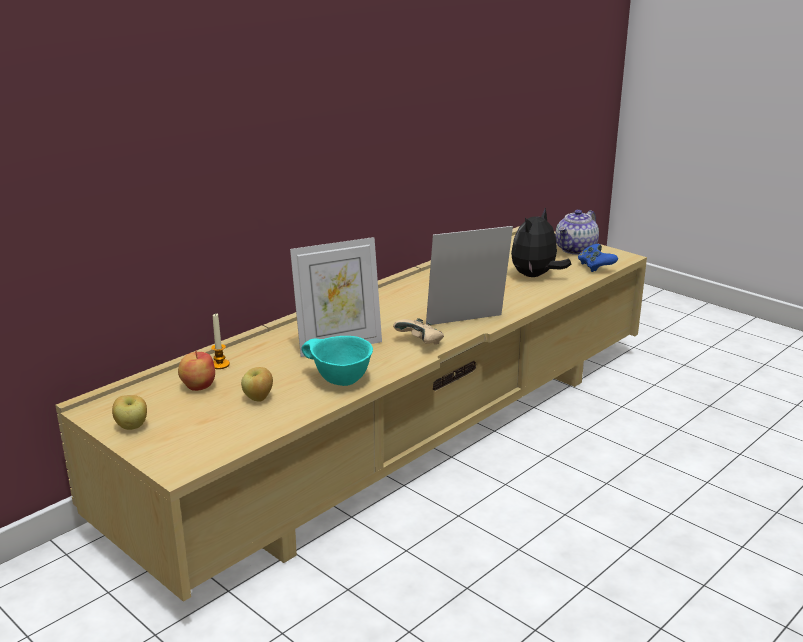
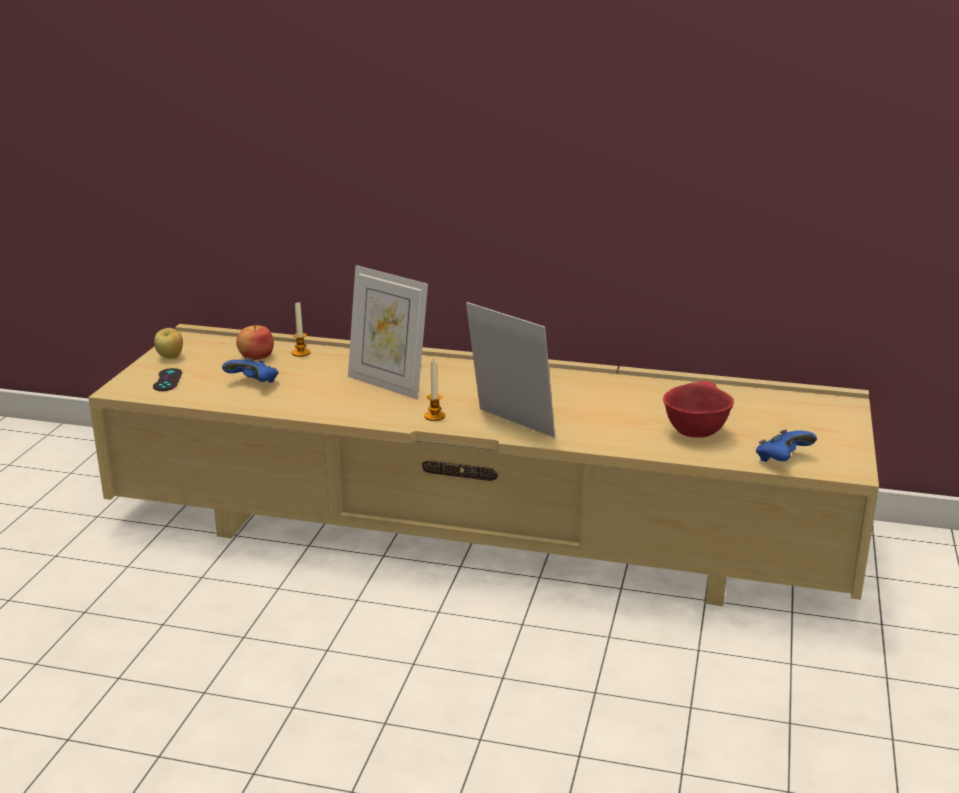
camera: 60 degrees right, 0 degrees up
apple [241,367,273,402] -> blue game controller [222,357,279,383]
turquoise bowl [301,336,373,386] -> none
beige game controller [393,318,444,345] -> candle [424,361,445,421]
plush toy [511,208,571,277] -> red bowl [663,381,734,438]
teapot [555,209,599,255] -> none
none -> black game controller [153,368,182,391]

